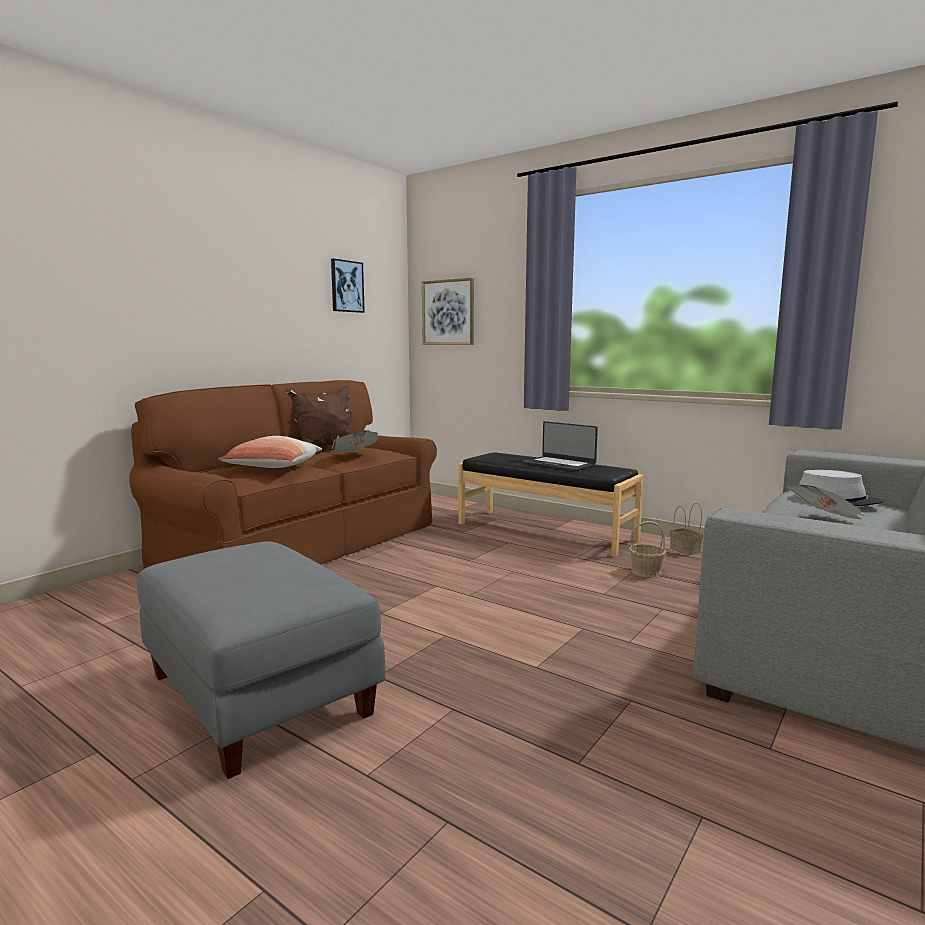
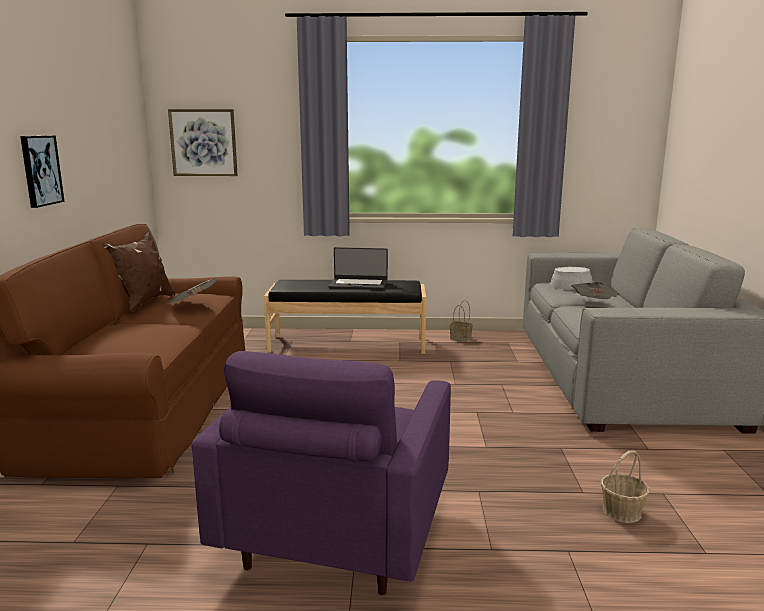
camera: 35 degrees left, 5 degrees up
grey ottoman [137,541,386,779] -> purple armchair [192,351,451,595]
pillow [218,436,322,468] -> none
picture [331,259,365,313] -> picture moved to [20,136,65,208]
basket [629,521,666,577] -> basket moved to [601,450,650,523]

